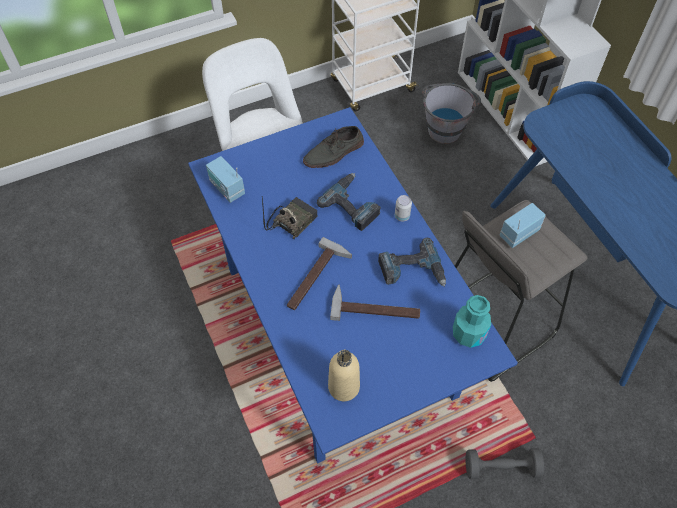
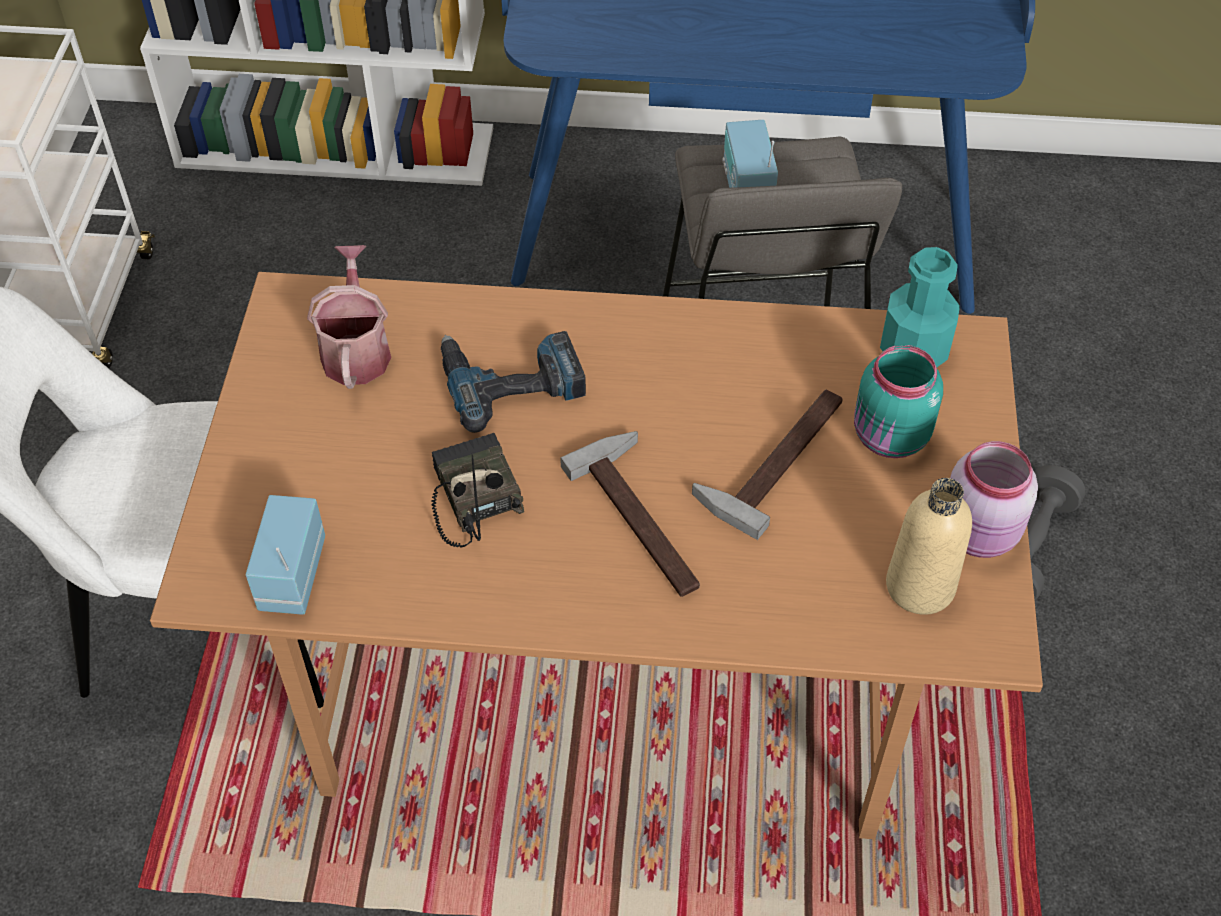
camera: 60 degrees left, 5 degrees down
blue dining table [188,107,518,464] -> brown dining table [150,272,1043,839]
radio [206,156,245,203] -> radio turned 105 degrees clockwise [246,495,325,615]
grey shoe [303,126,364,168] -> watering can [307,245,391,389]
power drill [378,238,446,287] -> none
can [395,195,412,221] -> none
grey bucket [422,83,481,144] -> none
none -> turquoise jar [854,345,943,458]
none -> pink jar [950,441,1038,558]

